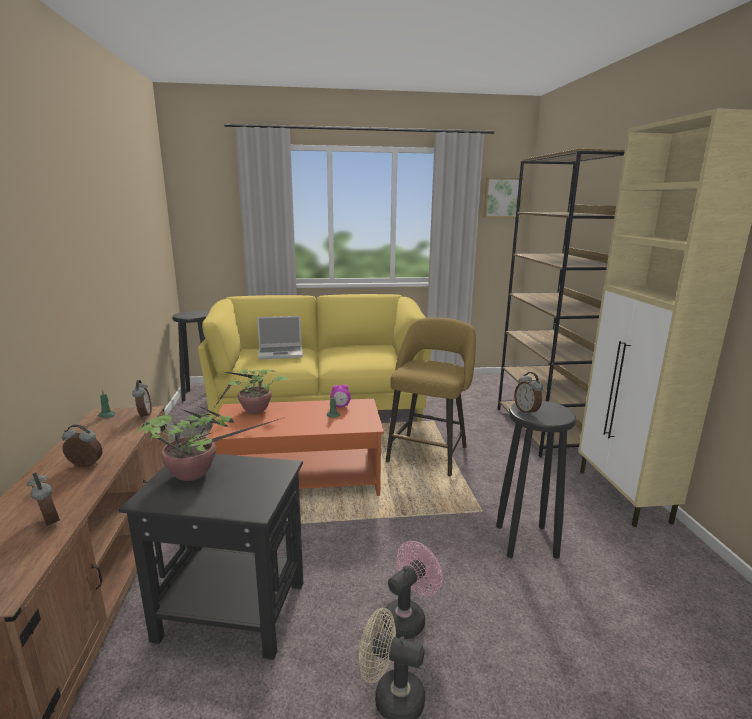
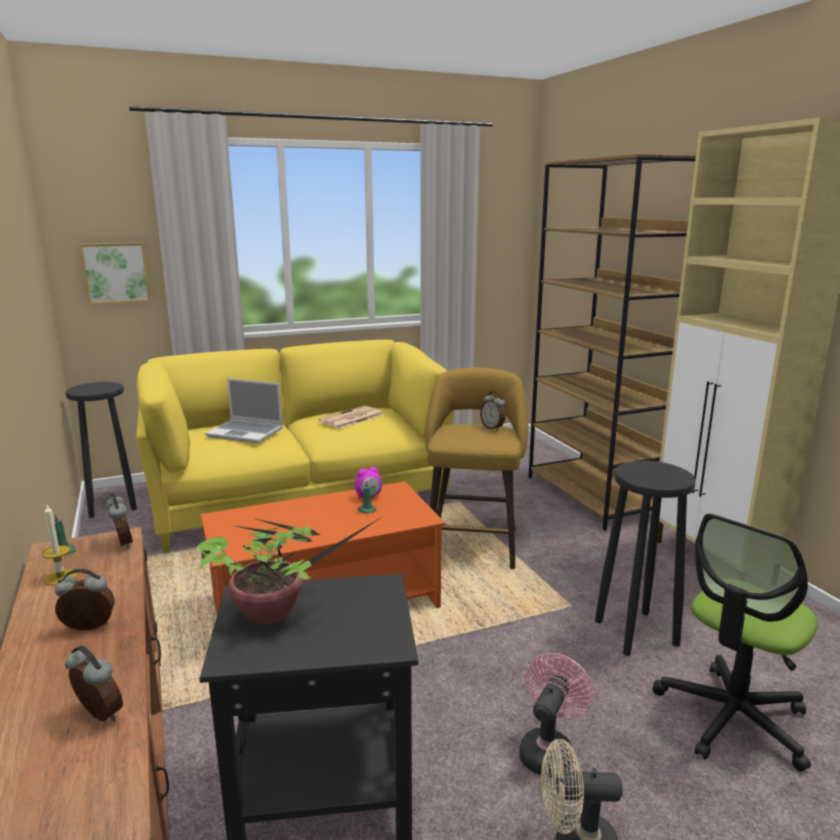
camera: 15 degrees left, 0 degrees up
potted plant [213,369,290,414] -> none
laptop [257,316,303,359] -> laptop turned 45 degrees clockwise [205,378,283,443]
picture [483,178,525,218] -> picture moved to [80,243,151,304]
alarm clock [514,372,543,416] -> alarm clock moved to [480,391,506,431]
none -> candle [41,505,77,586]
none -> newspaper [318,406,383,429]
none -> office chair [653,513,818,772]

